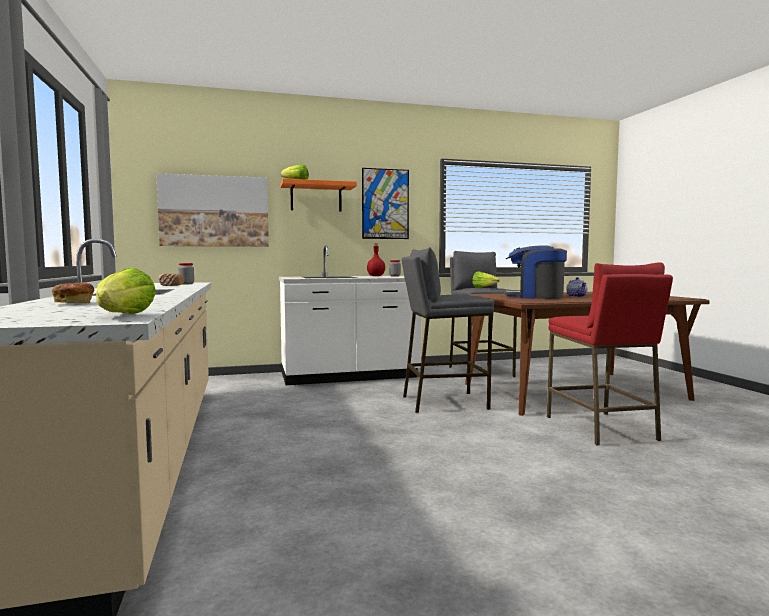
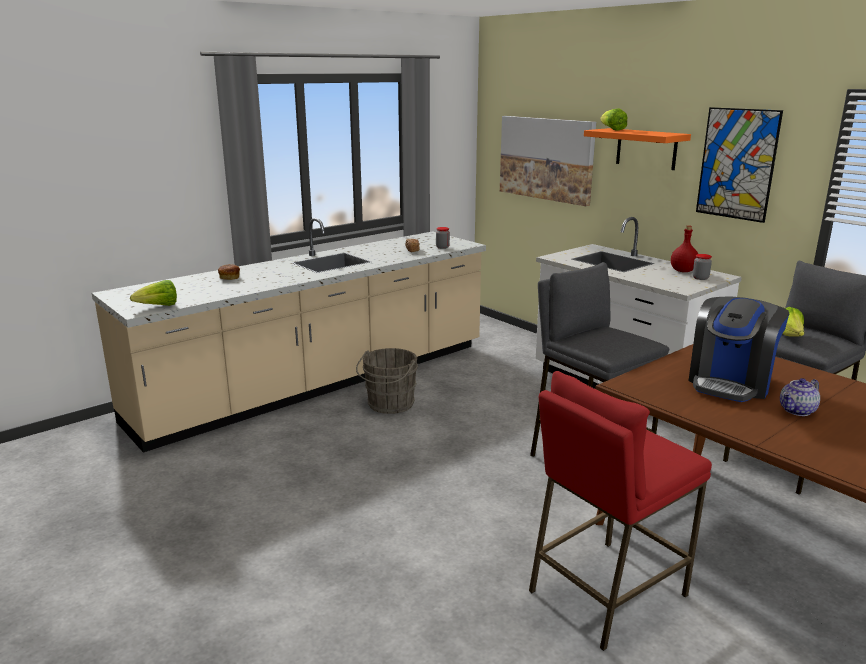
camera: 65 degrees right, 15 degrees up
coffee machine [504,245,567,299] -> coffee machine turned 135 degrees counterclockwise [689,297,789,402]
none -> grey bucket [356,348,418,414]

